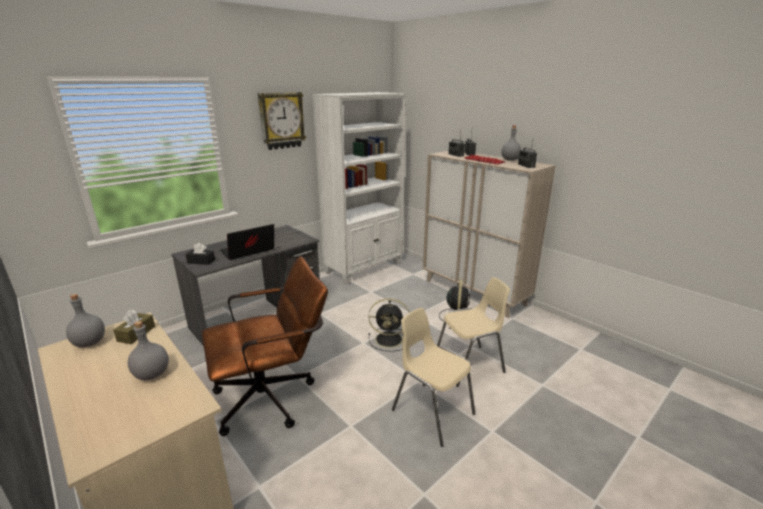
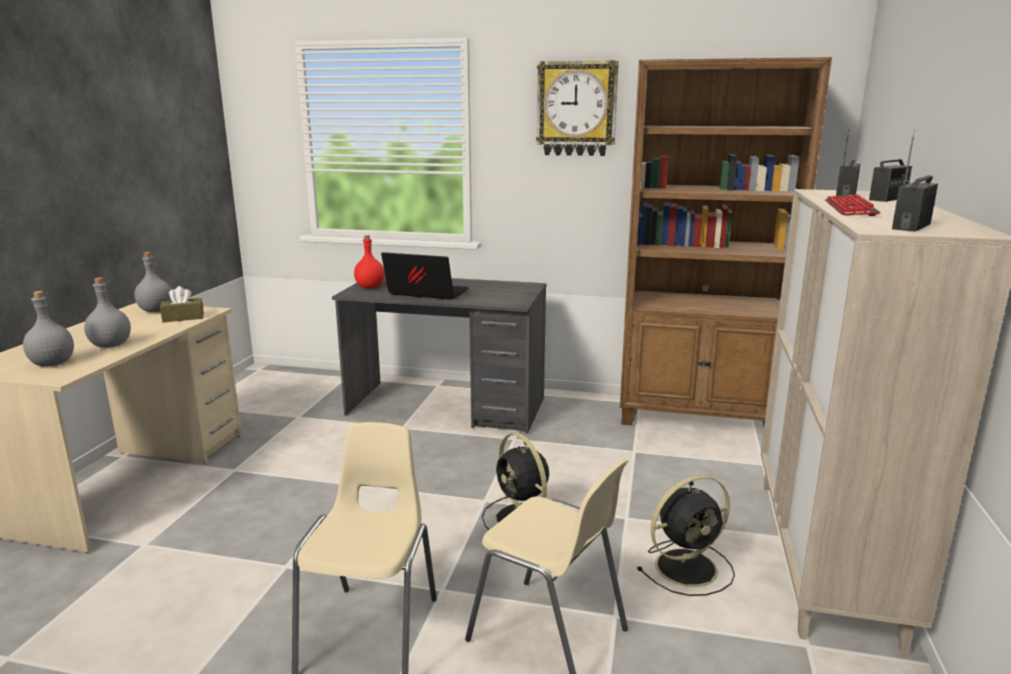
camera: 55 degrees right, 5 degrees down
black tissue box [186,243,215,265] -> red bottle [354,235,385,289]
brown office chair [202,256,328,436] -> none
white bookcase [312,92,406,284] -> brown bookcase [620,57,832,427]
grey bottle [502,126,521,160] -> grey bottle moved to [23,291,74,367]

